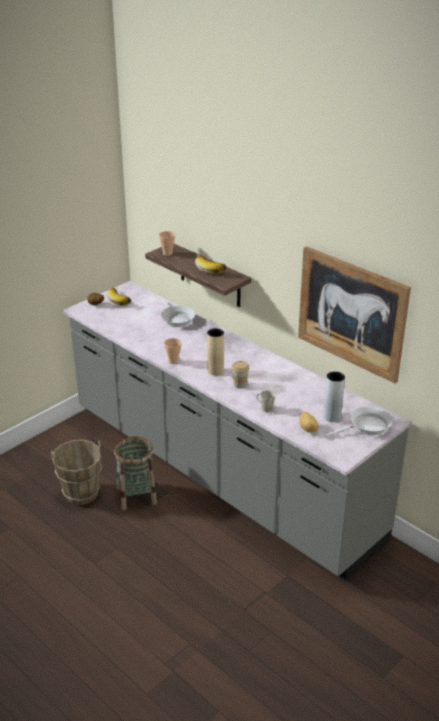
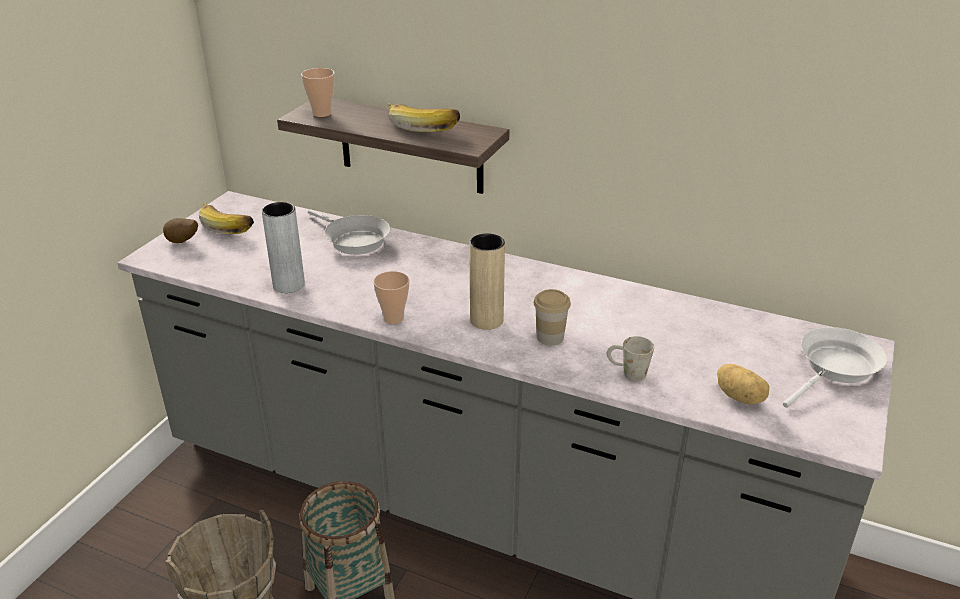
camera: 20 degrees left, 0 degrees up
picture [298,246,411,383] -> none
grey vase [323,371,345,422] -> grey vase moved to [262,202,305,293]

